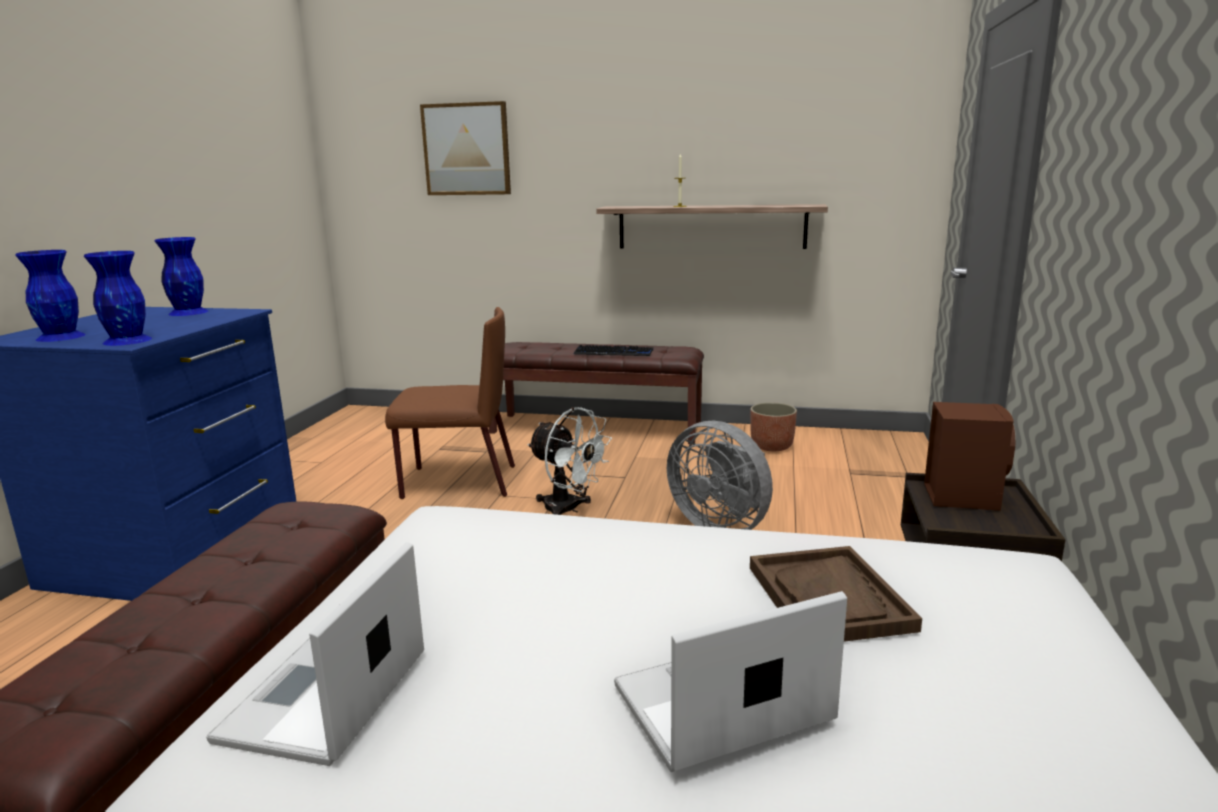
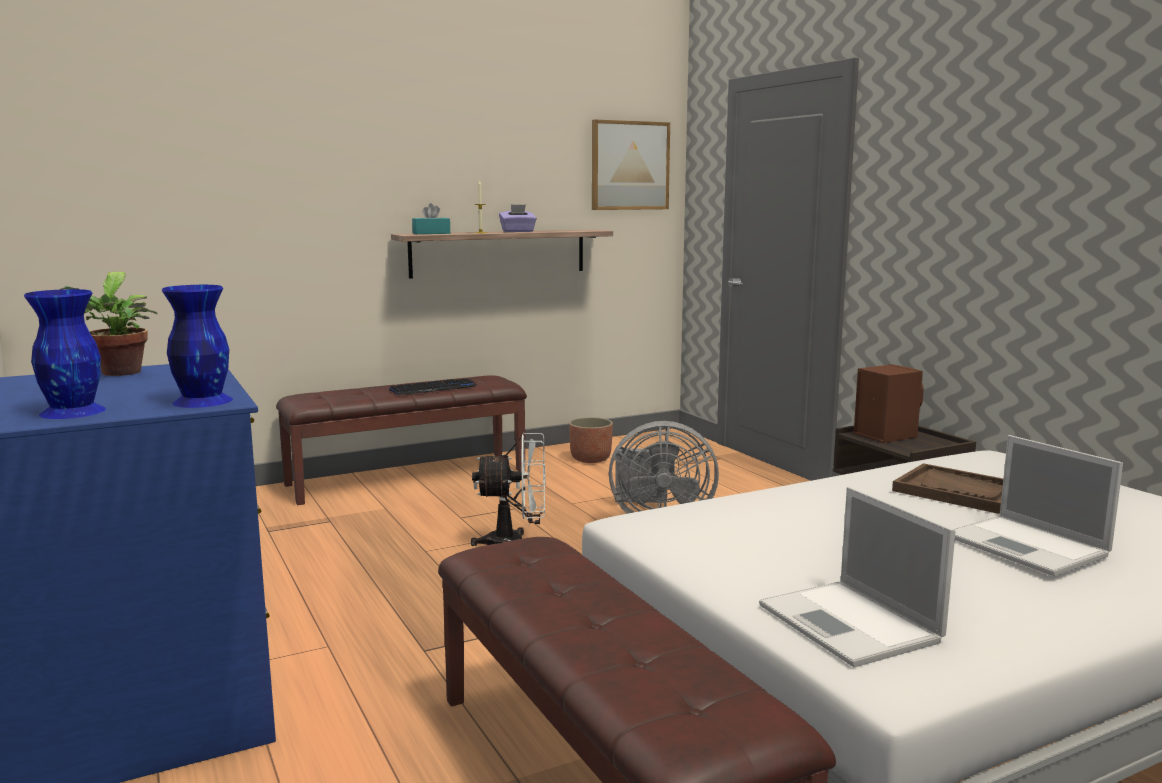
camera: 40 degrees left, 5 degrees down
blue vase [155,237,208,316] -> potted plant [59,272,158,376]
brown chair [385,307,515,499] -> none
picture [420,101,511,195] -> picture moved to [592,119,670,210]
laptop [614,591,847,772] -> laptop turned 60 degrees counterclockwise [954,435,1123,576]
none -> turquoise tissue box [412,203,450,234]
none -> purple tissue box [499,204,537,232]

